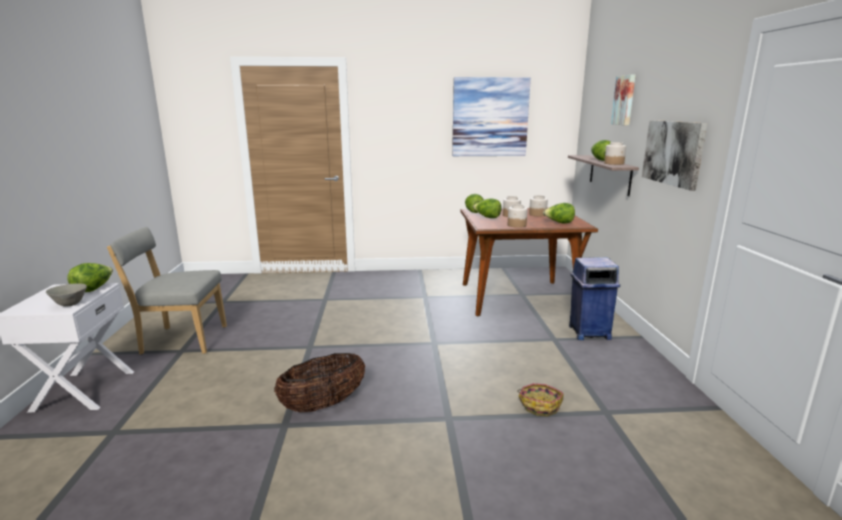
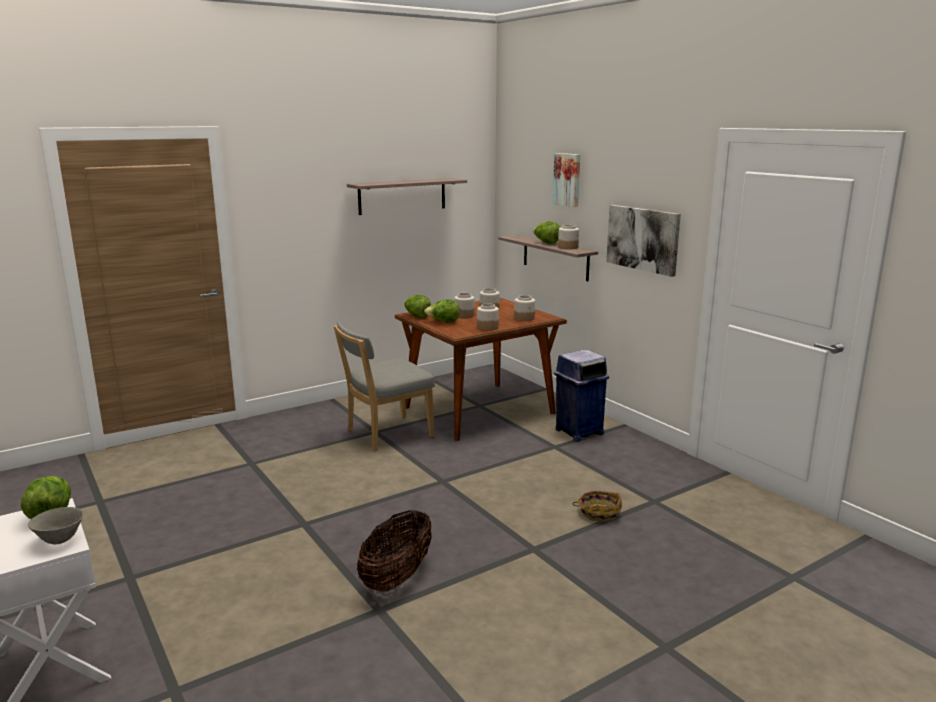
camera: 30 degrees left, 0 degrees up
grey chair [107,227,227,354] -> grey chair moved to [334,321,435,451]
picture [452,77,531,156] -> shelf [347,178,467,215]
lettuce [543,203,575,223] -> jar [514,295,535,321]

